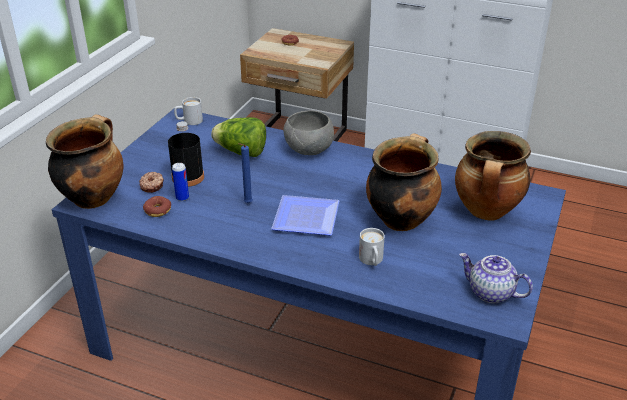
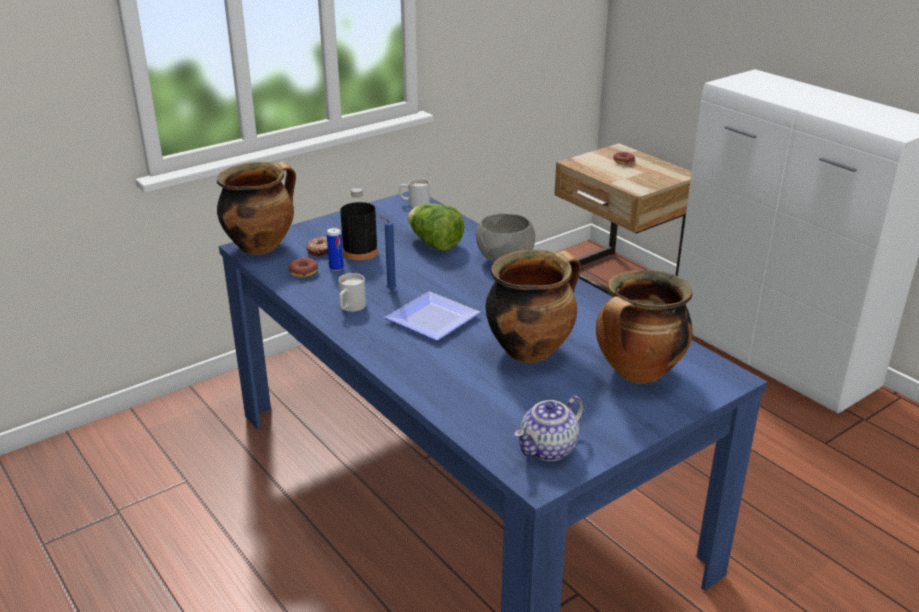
camera: 30 degrees right, 5 degrees down
white mug [359,228,385,266] -> white mug moved to [339,273,366,312]
teapot [459,253,533,304] -> teapot turned 105 degrees counterclockwise [514,396,584,461]

